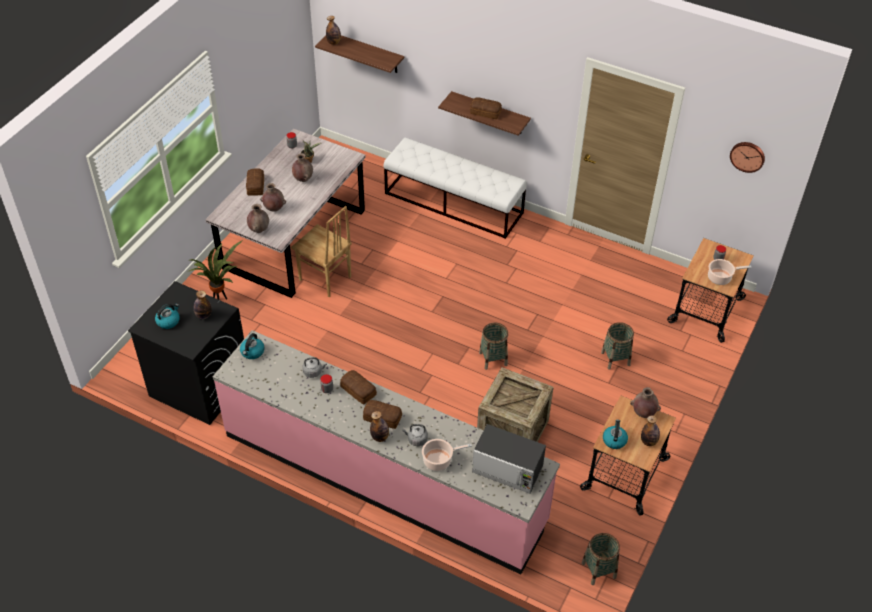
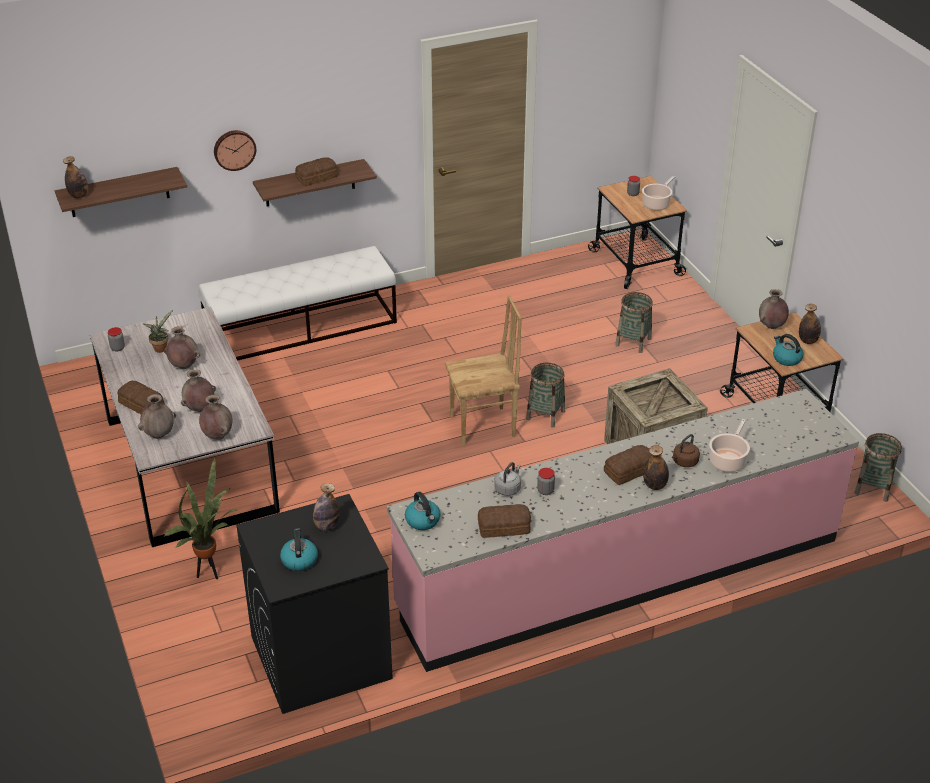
camera: 50 degrees left, 10 degrees down
brown chair [291,206,352,297] -> brown chair moved to [445,296,522,446]
bread [340,370,377,405] -> bread moved to [478,504,531,538]
grey kettle [402,424,428,446] -> brown kettle [672,434,700,467]
microwave [472,424,546,494] -> none
wall clock [730,142,765,173] -> wall clock moved to [214,130,256,171]
none -> brown vase [138,394,176,439]

